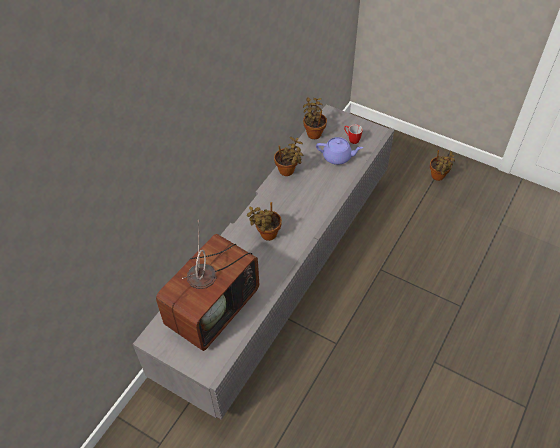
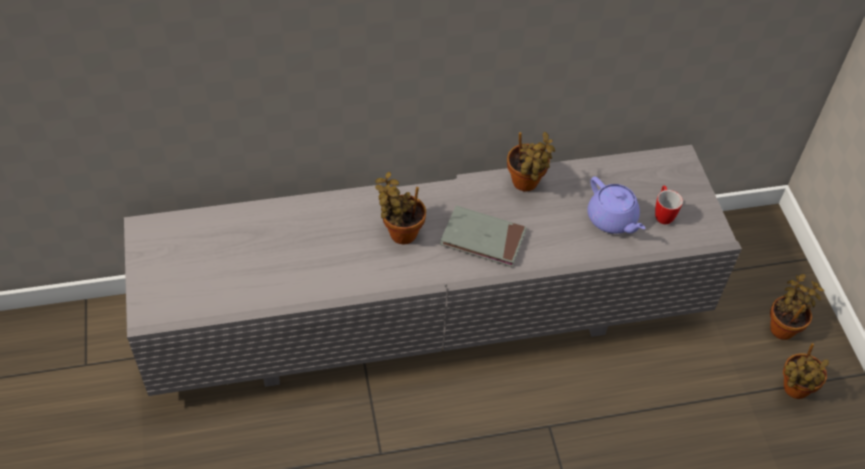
camera: 45 degrees right, 0 degrees up
television [156,220,259,351] -> none
potted plant [303,97,327,139] -> potted plant moved to [770,274,824,340]
none -> grey book [440,206,527,267]

